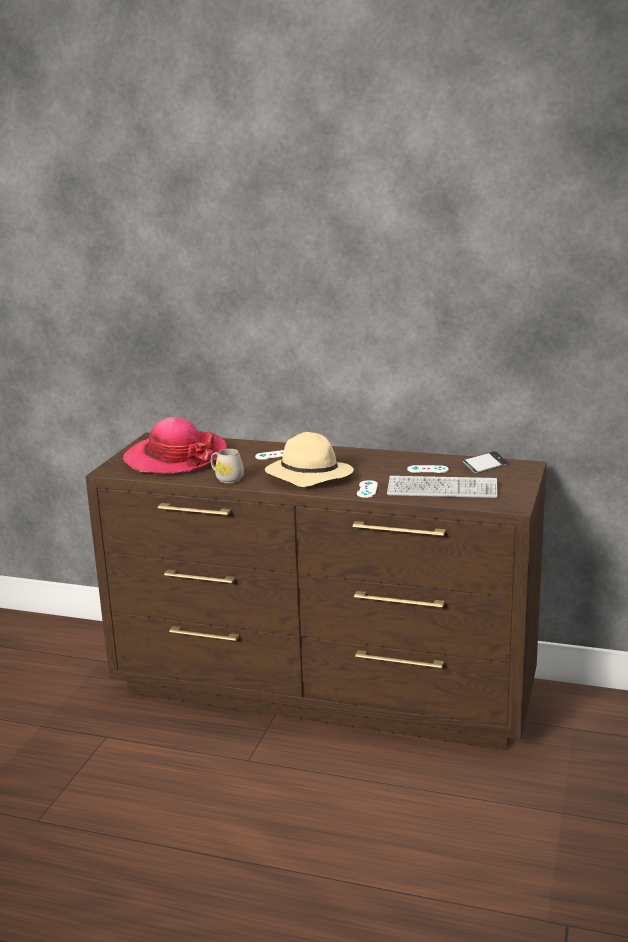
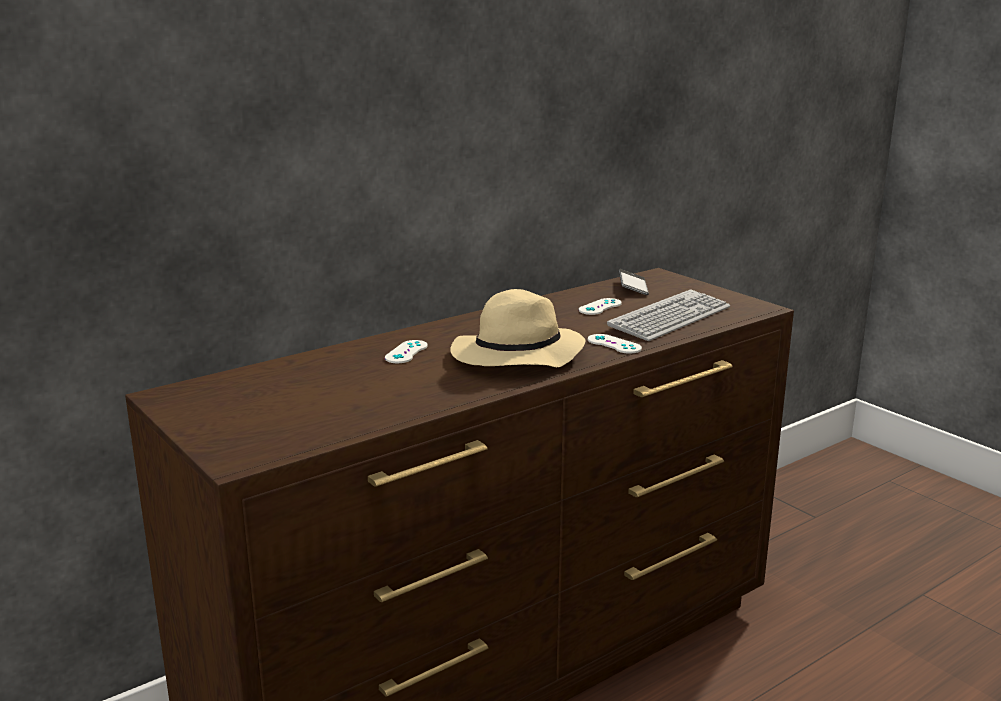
camera: 55 degrees left, 0 degrees up
hat [123,417,227,474] -> none
white mug [211,449,244,483] -> none

